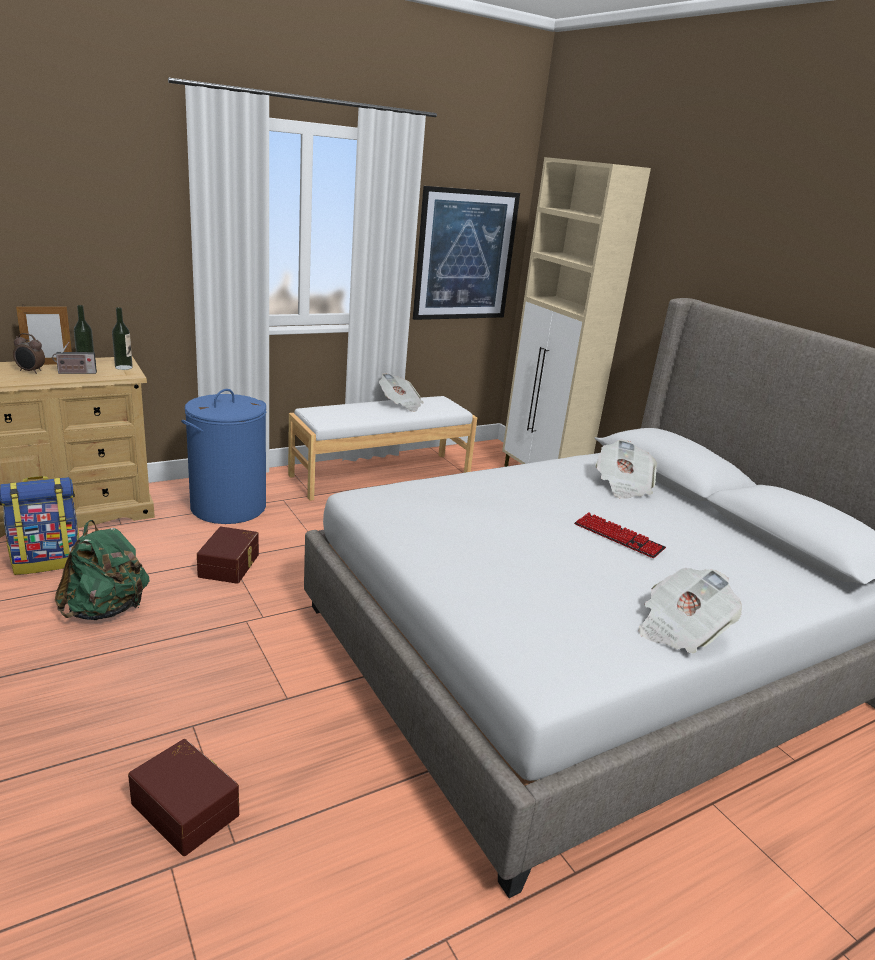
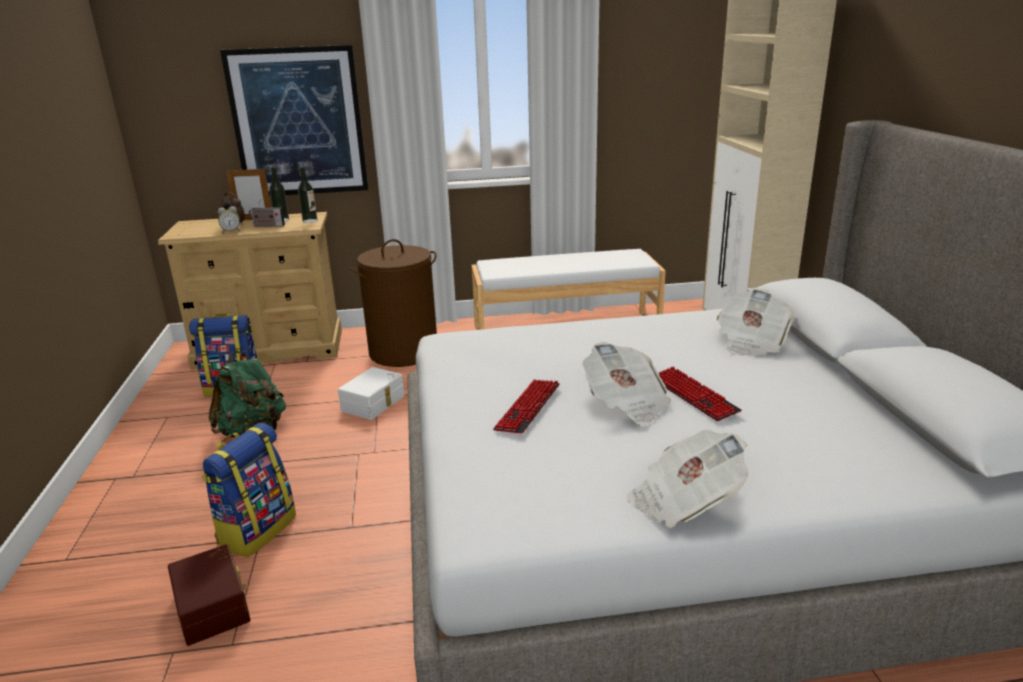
camera: 25 degrees right, 0 degrees up
blue laundry basket [181,389,266,524] -> brown laundry basket [350,239,437,367]
brown storage box [197,526,259,584] -> white storage box [338,367,404,420]
newspaper [379,373,424,412] -> newspaper moved to [582,342,671,426]
picture [413,186,520,320] -> picture moved to [220,45,368,196]
none -> backpack [202,423,296,557]
none -> alarm clock [218,206,240,233]
none -> keyboard [493,379,560,434]

